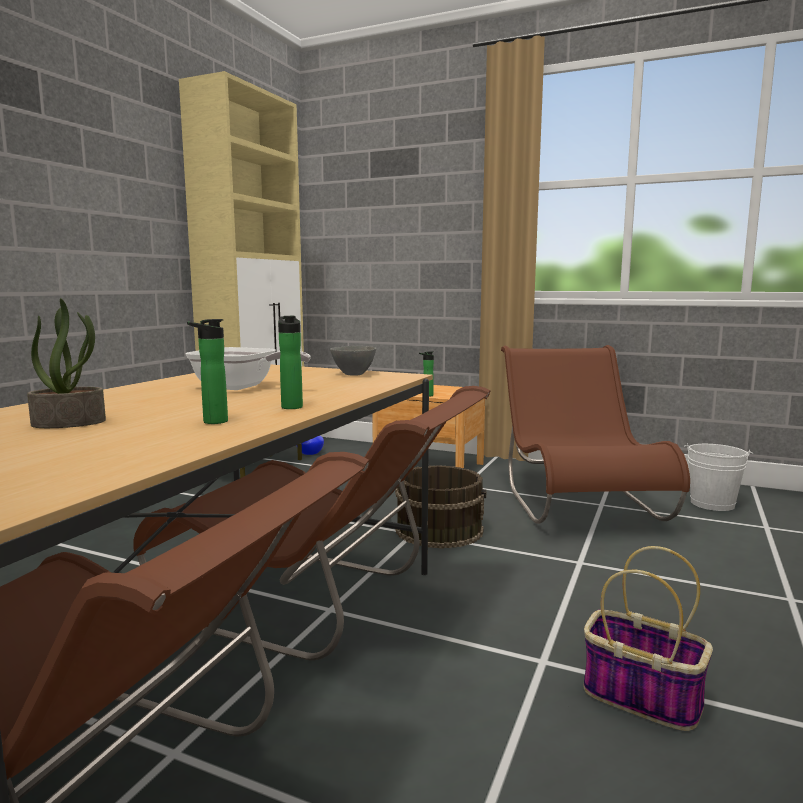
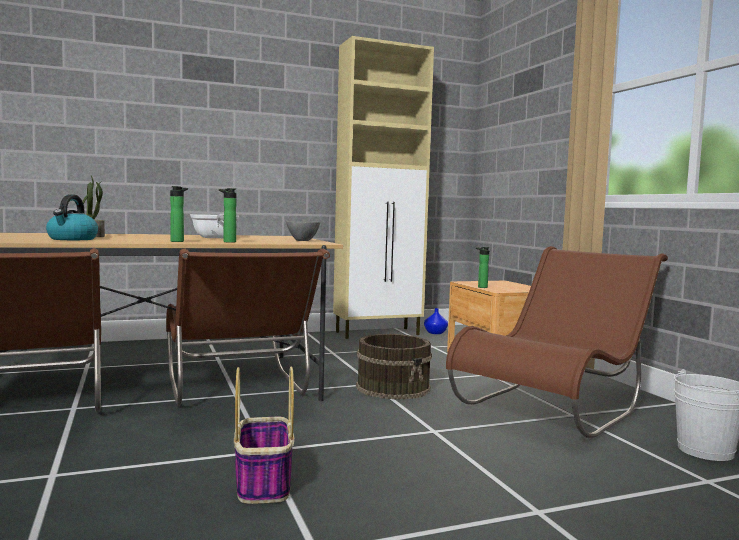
camera: 45 degrees right, 5 degrees down
bottle [187,319,228,424] -> bottle moved to [219,188,237,243]
none -> kettle [46,194,98,240]

